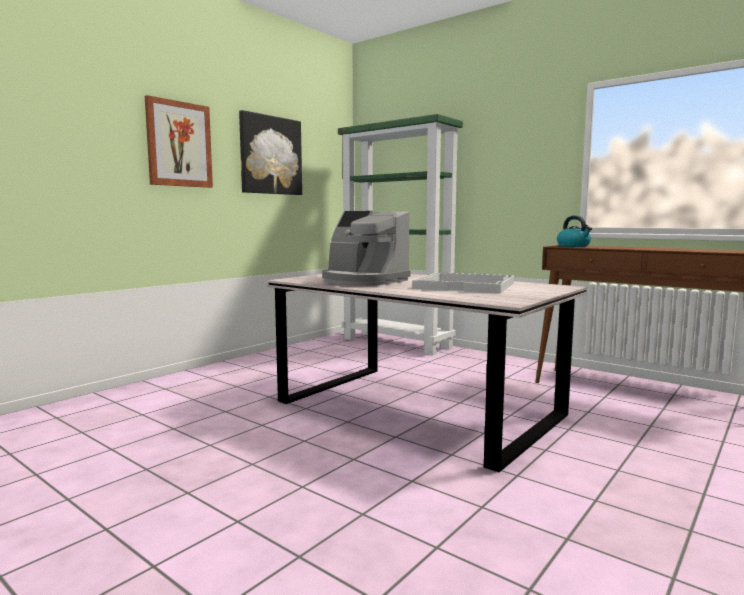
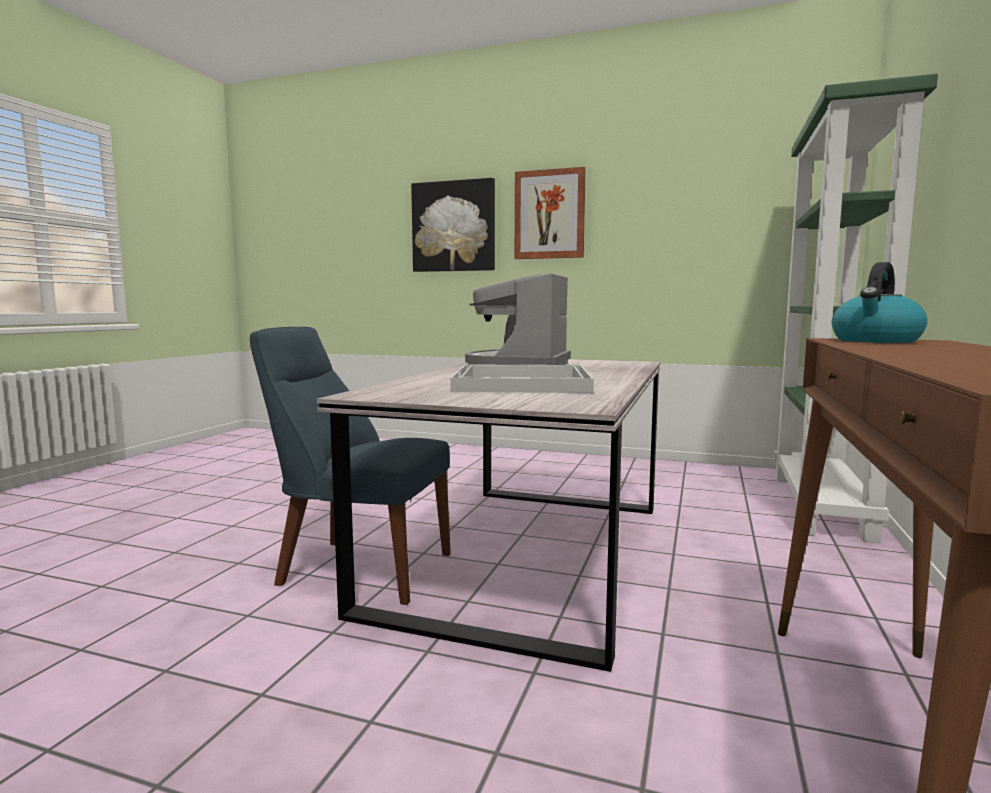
camera: 70 degrees right, 0 degrees up
picture [239,110,302,195] -> picture moved to [411,178,495,272]
none -> blue chair [250,327,451,605]

